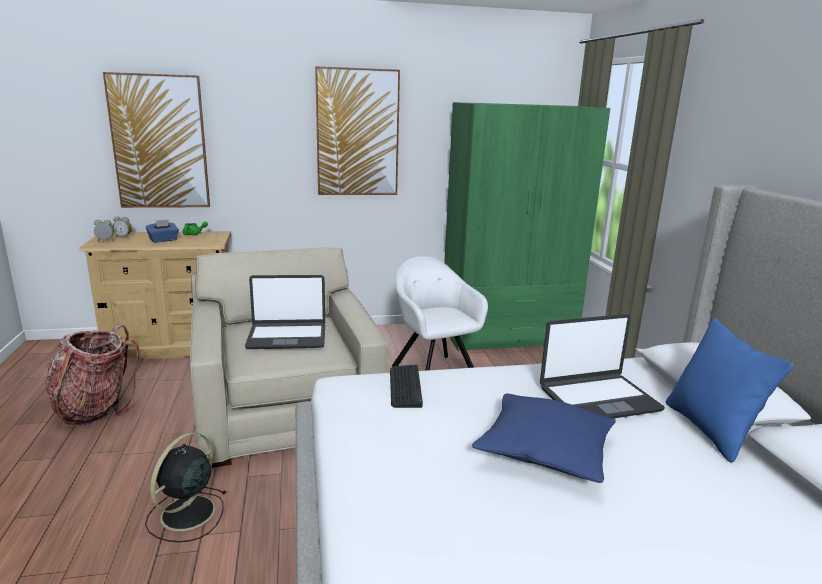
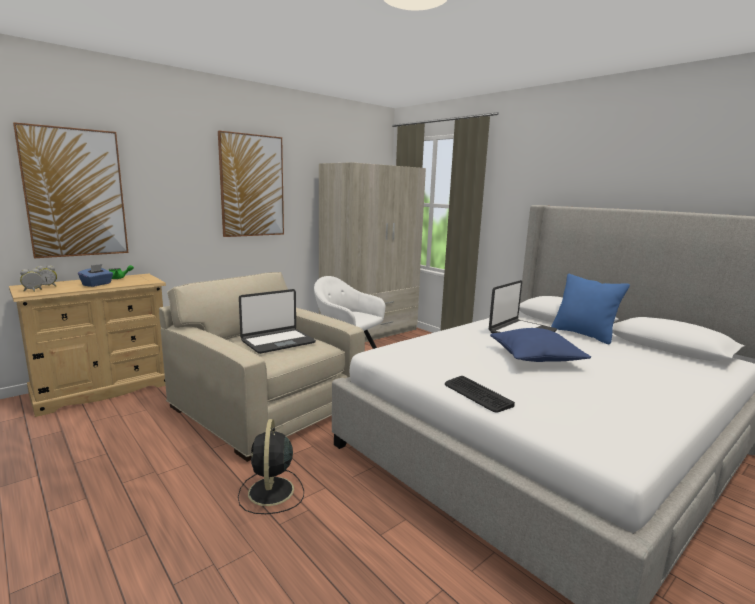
camera: 30 degrees left, 5 degrees down
backpack [46,324,139,426] -> none
keyboard [390,365,423,408] -> keyboard moved to [445,376,515,413]
green wardrobe [444,102,610,351] -> beige wardrobe [319,162,426,342]

